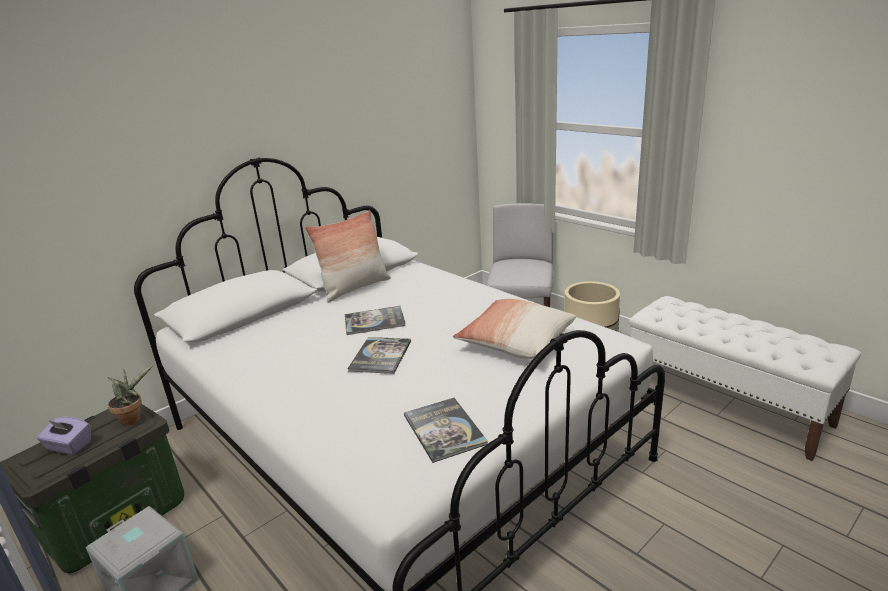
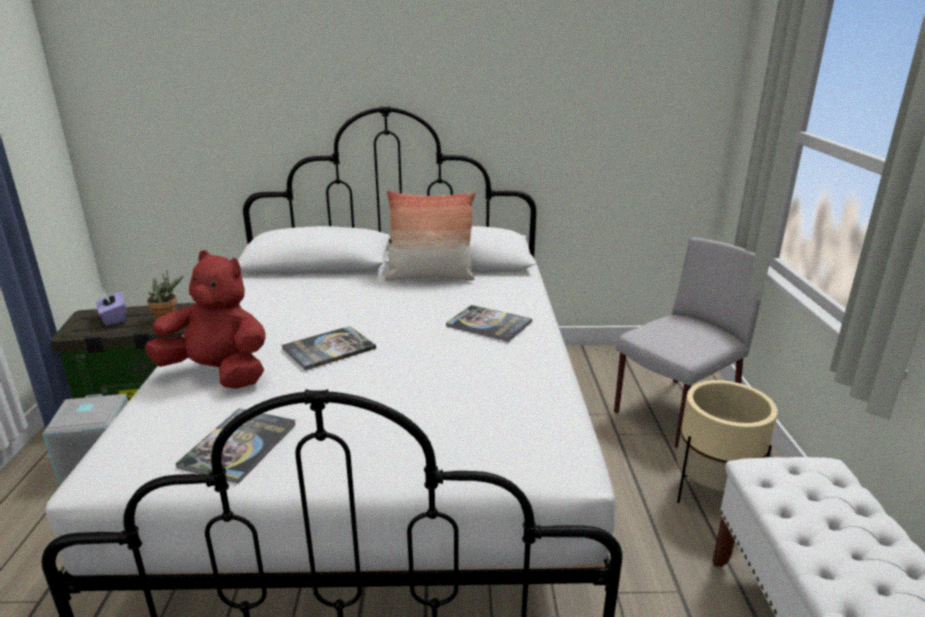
camera: 40 degrees right, 0 degrees up
book [345,306,406,335] -> book moved to [446,305,532,342]
pillow [453,299,576,359] -> none
none -> red plush toy [145,250,266,389]

